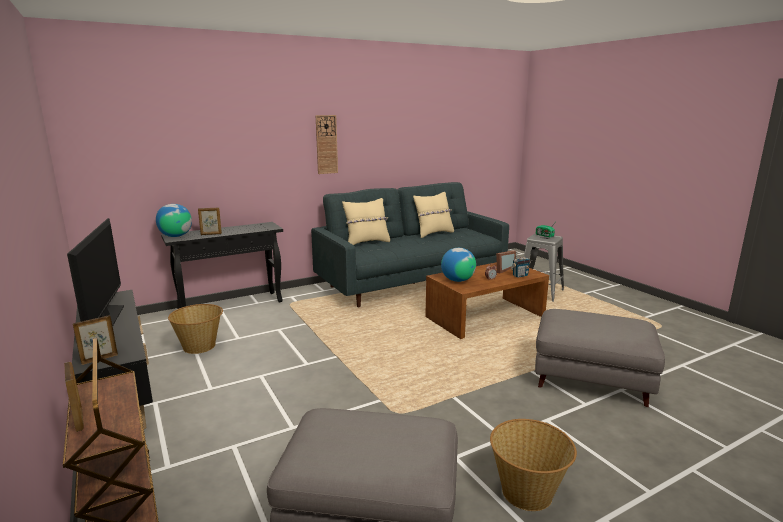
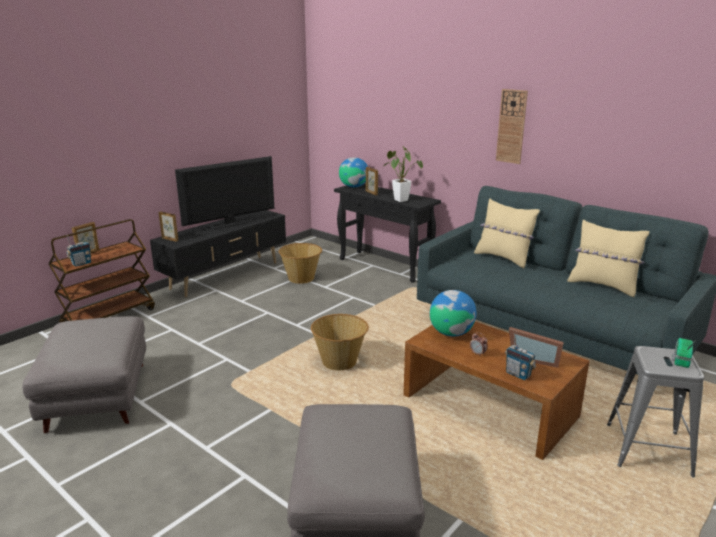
camera: 70 degrees right, 5 degrees up
basket [490,419,577,511] -> basket moved to [311,314,369,370]
none -> radio [66,236,92,267]
none -> potted plant [383,146,423,202]

